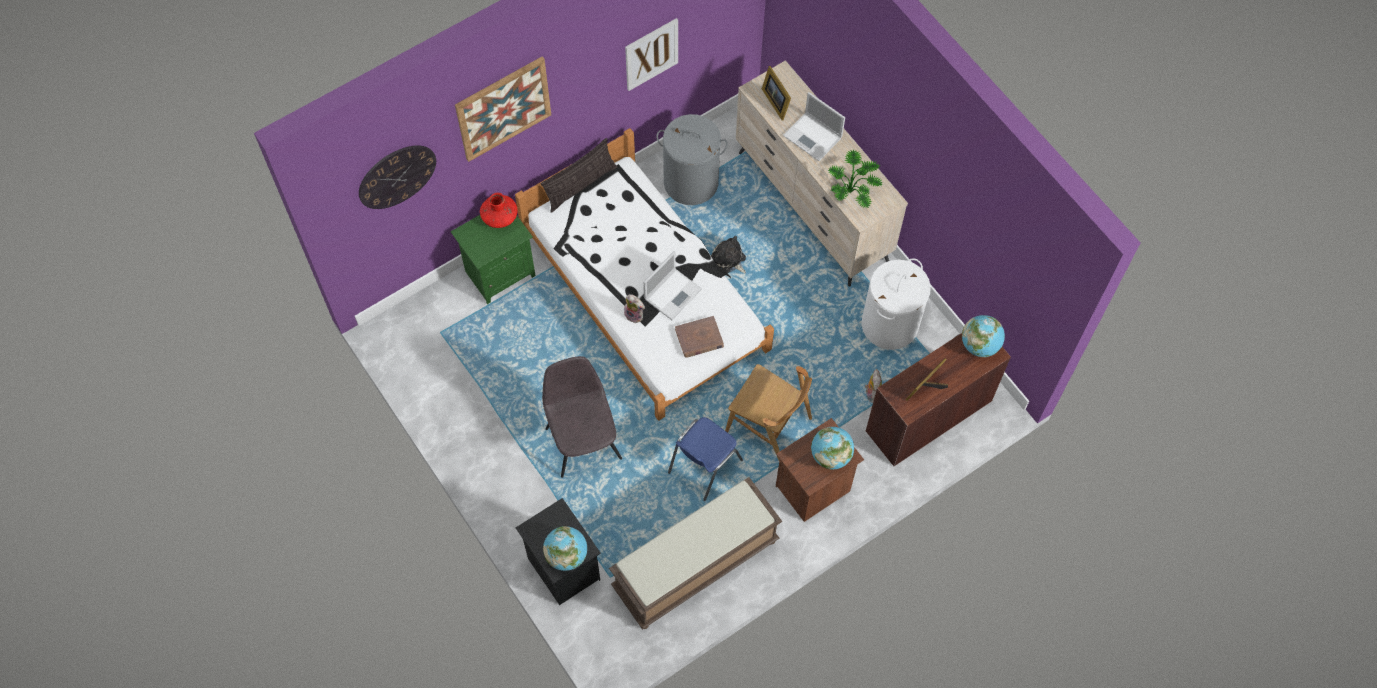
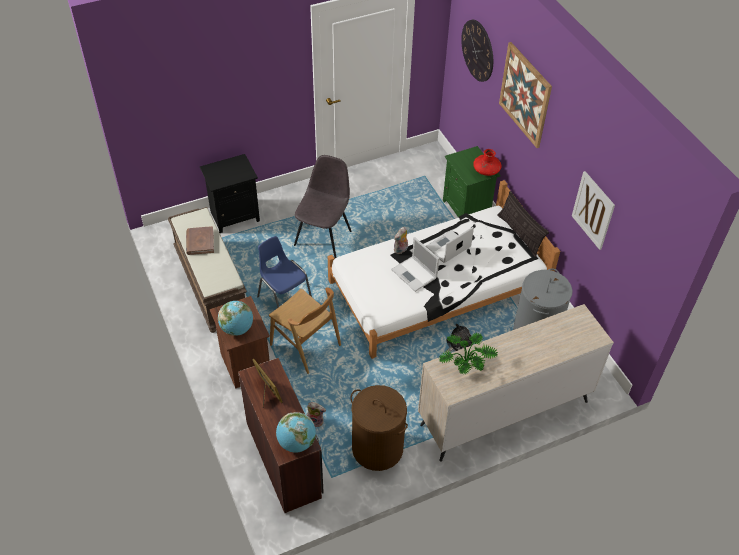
camera: 100 degrees right, 15 degrees down
grey chair [542,356,622,478] -> grey chair turned 60 degrees counterclockwise [294,155,352,258]
globe [543,526,587,571] -> none
brown book [675,316,724,358] -> brown book moved to [186,226,214,255]
brown chair [725,364,812,460] -> brown chair turned 90 degrees counterclockwise [269,287,341,374]
picture frame [762,66,791,121] -> none
laptop [783,92,845,161] -> laptop moved to [426,227,474,263]
white laundry basket [862,258,931,350] -> brown laundry basket [350,385,408,471]

